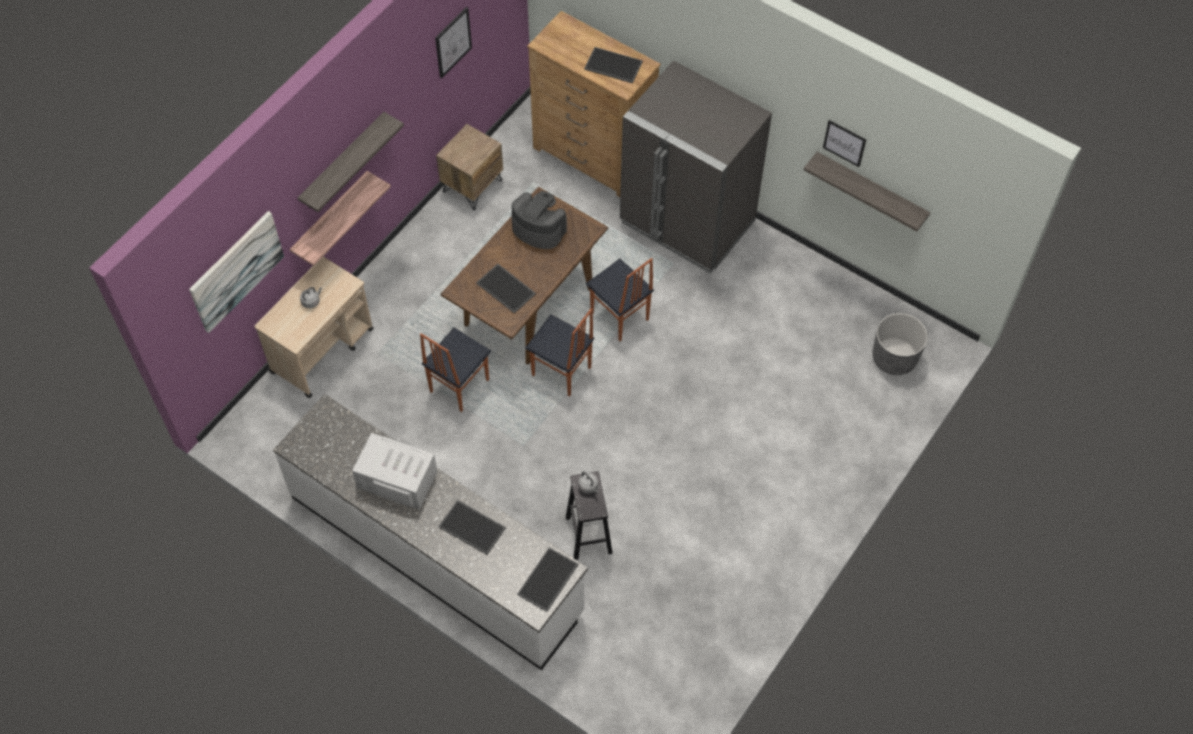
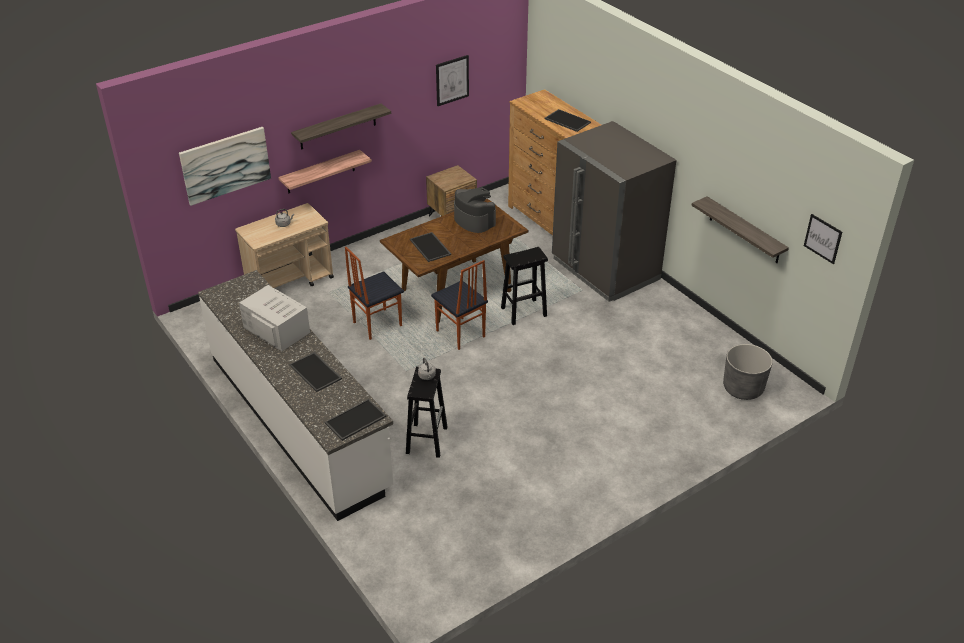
camera: 20 degrees right, 20 degrees down
chair [586,258,654,342] -> black stool [501,247,548,325]
picture [823,120,866,167] -> picture moved to [804,214,842,264]

